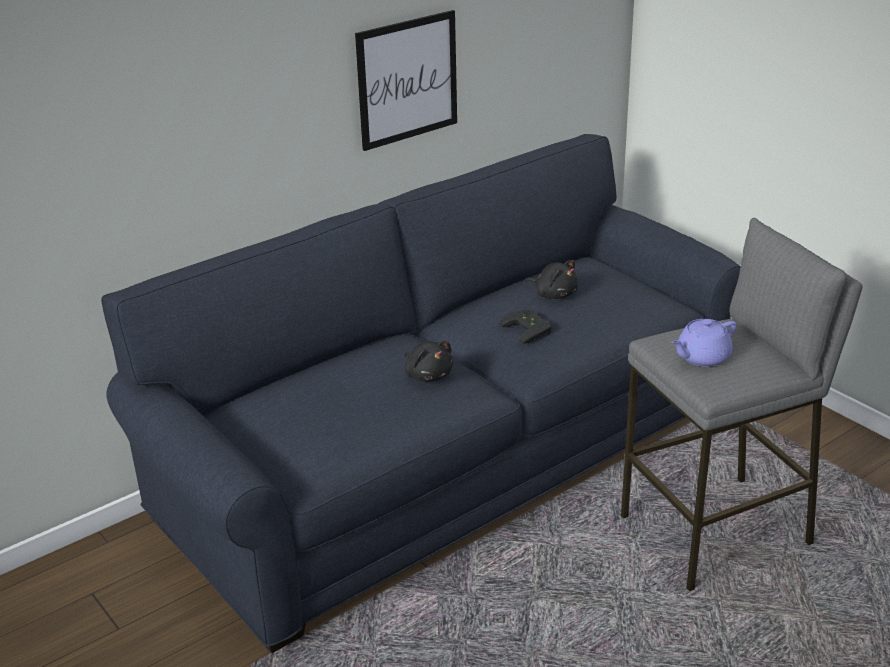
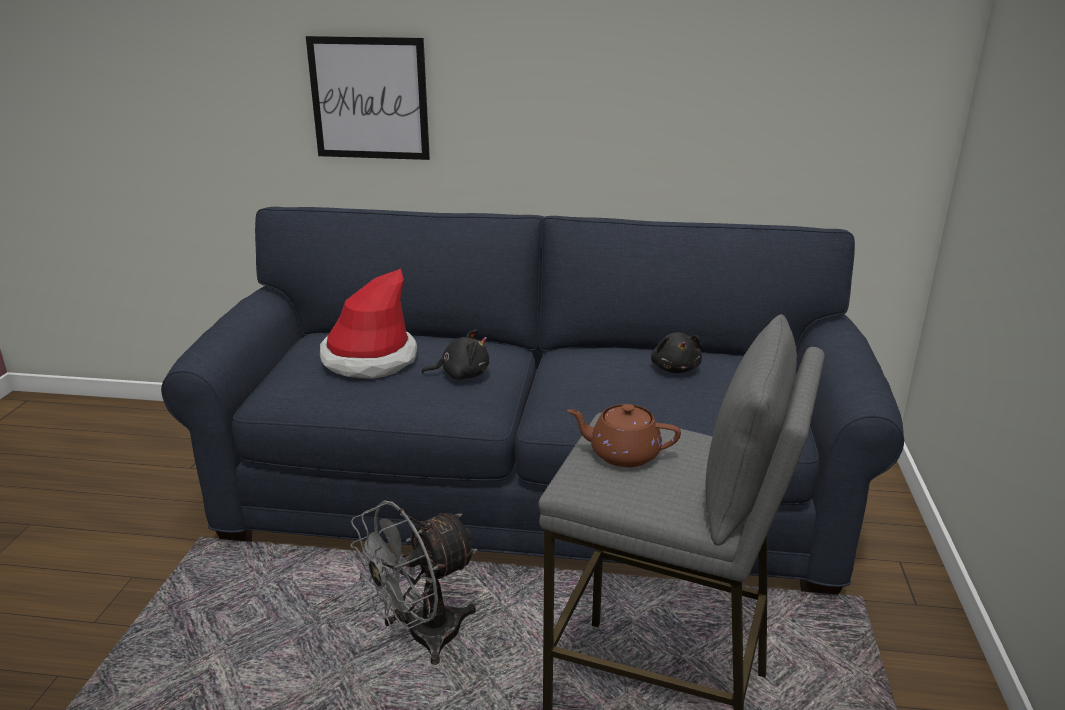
camera: 45 degrees right, 5 degrees down
picture [355,10,457,151] -> picture moved to [306,36,430,160]
black plush toy [404,341,454,382] -> black plush toy turned 105 degrees counterclockwise [421,329,489,380]
black game controller [499,309,552,344] -> none
purple teapot [672,319,736,367] -> brown teapot [567,404,681,467]
none -> hat [320,269,417,379]
none -> grey fan [350,500,478,665]

